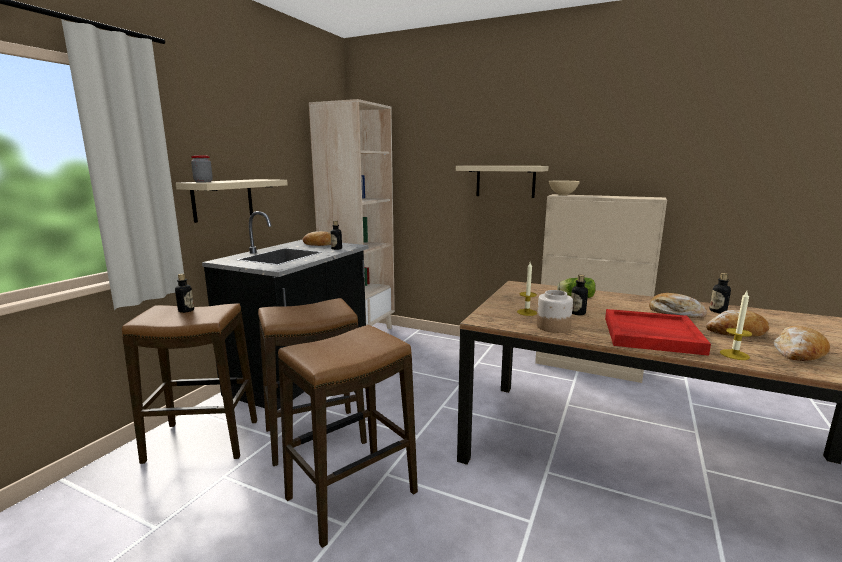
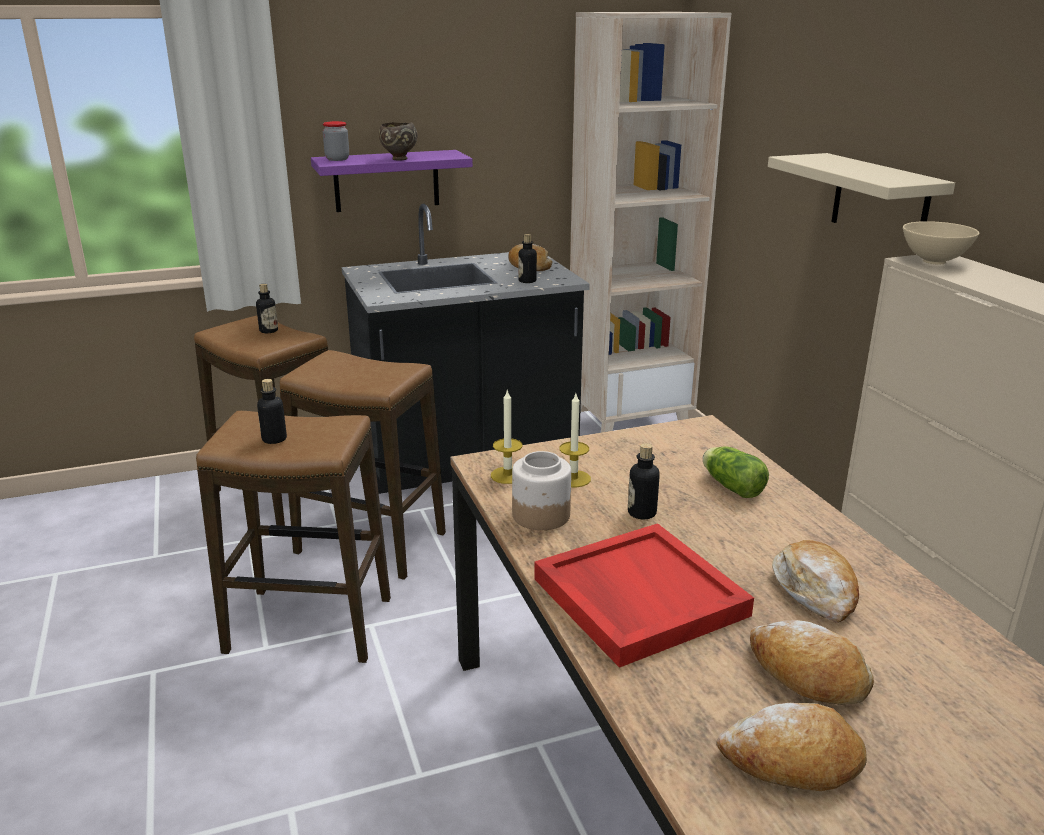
camera: 45 degrees right, 10 degrees up
beige shelf [176,179,288,223] -> purple shelf [311,150,473,212]
bottle [710,273,731,313] -> bottle moved to [257,379,287,444]
candle [720,291,752,360] -> candle moved to [491,390,523,484]
none -> brown bowl [379,122,418,160]

